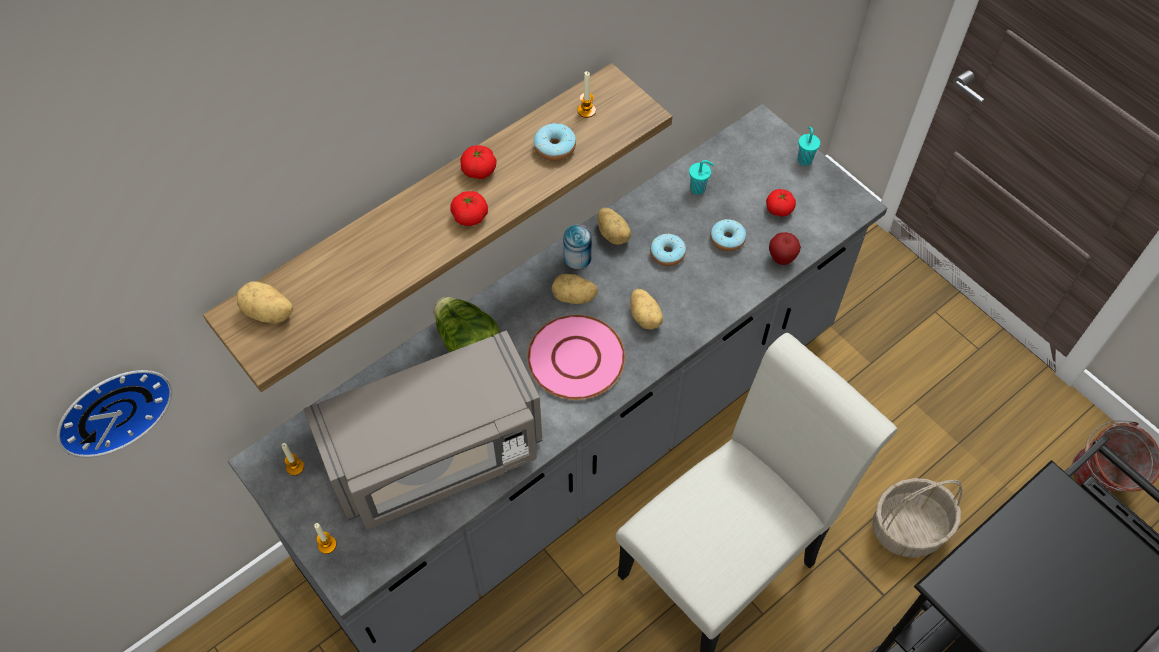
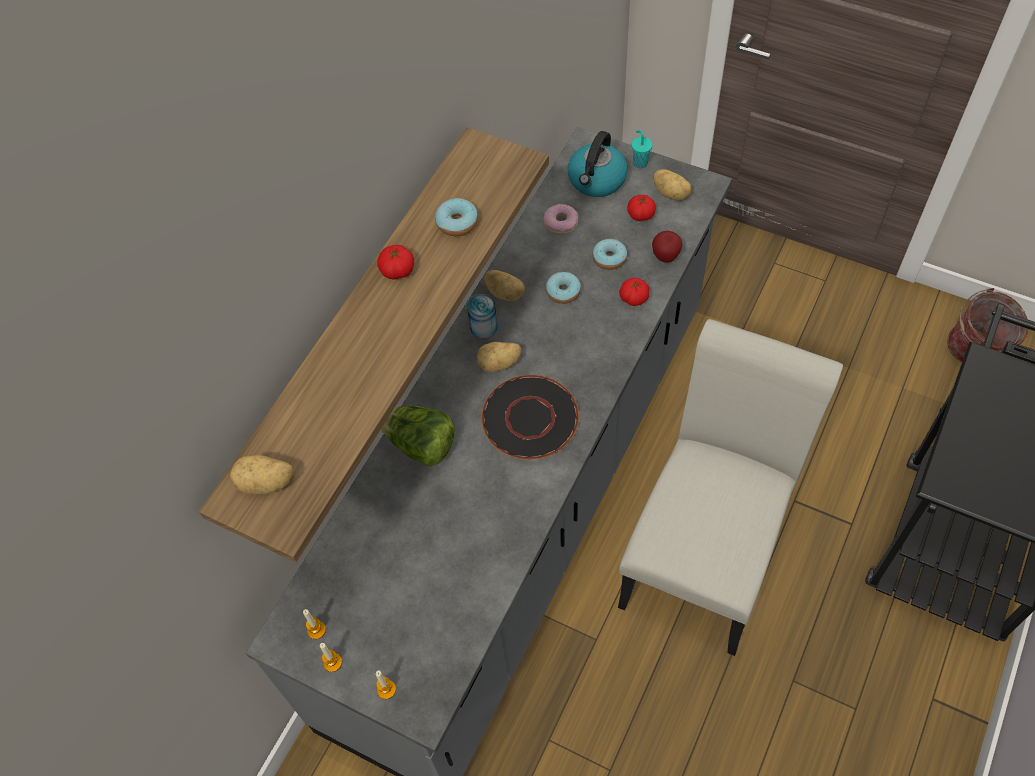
camera: 20 degrees left, 0 degrees up
wall clock [57,370,172,458] -> none
grey microwave [304,331,543,530] -> none
tomato [450,191,488,226] -> tomato moved to [619,278,649,306]
pink plate [527,315,625,400] -> black plate [482,375,579,460]
candle [578,71,596,118] -> candle moved to [320,643,342,672]
potato [630,289,663,330] -> potato moved to [653,169,691,200]
turquoise cup [689,160,714,195] -> donut [543,204,578,235]
basket [873,478,962,558] -> none
none -> kettle [568,131,628,197]

